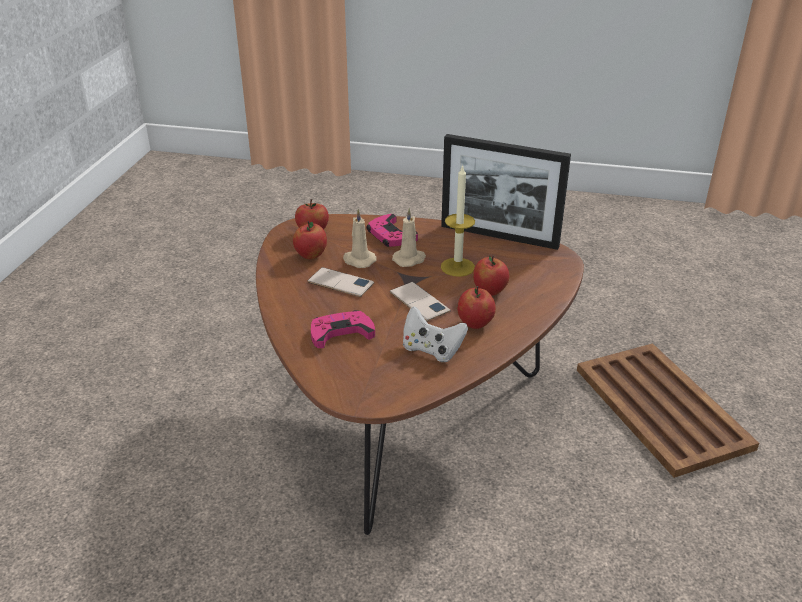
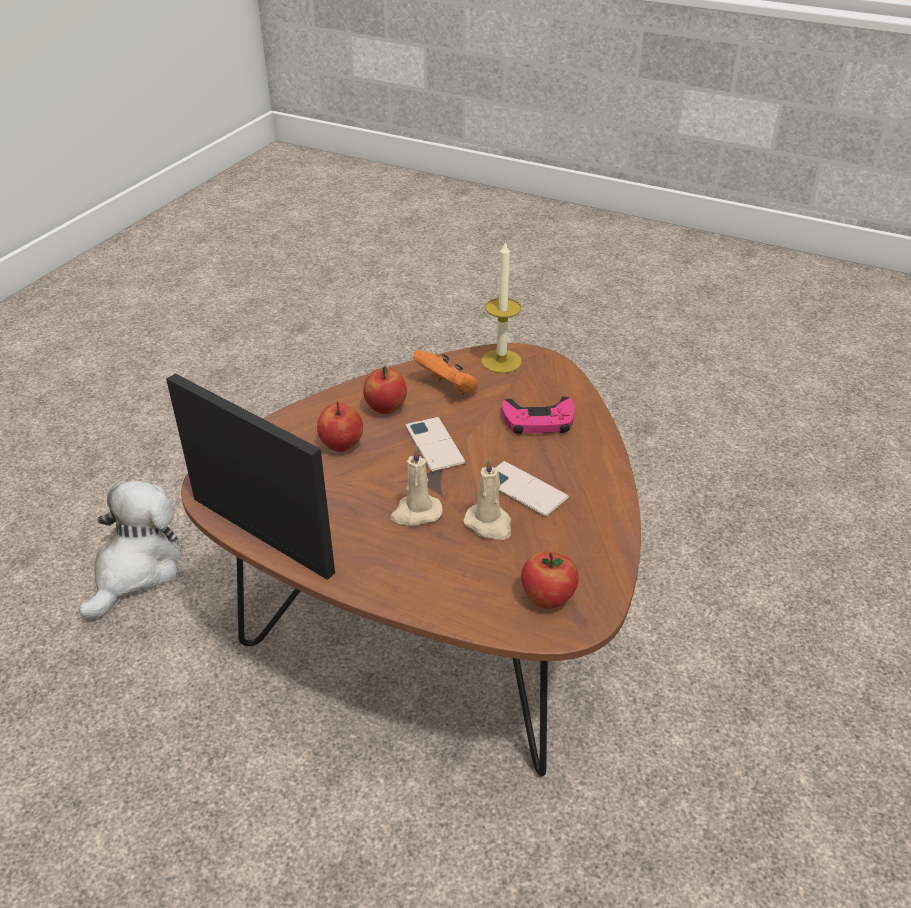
camera: 165 degrees left, 5 degrees up
apple [293,221,327,259] -> none
pink game controller [367,214,418,247] -> none
white game controller [403,306,468,362] -> orange game controller [413,350,478,395]
candle [441,164,475,277] -> candle moved to [481,241,522,373]
brown tray [577,343,759,478] -> plush toy [79,480,181,620]

